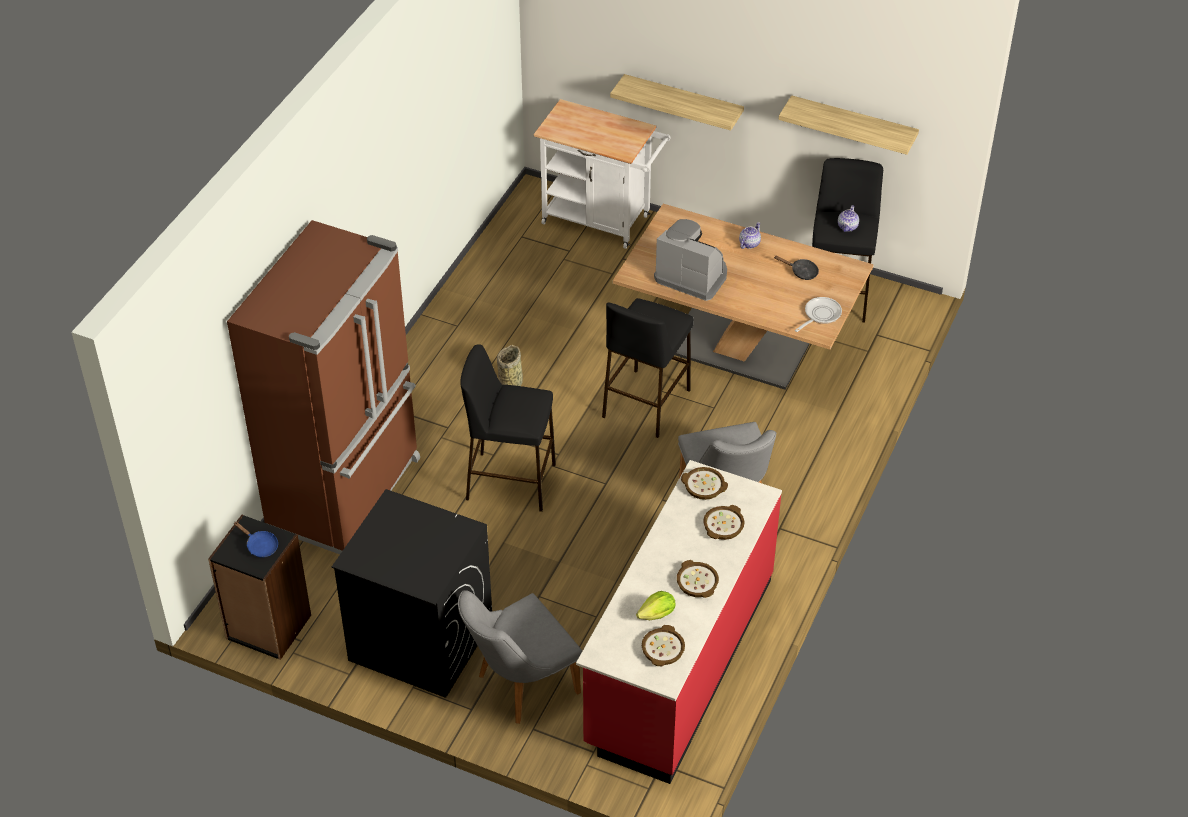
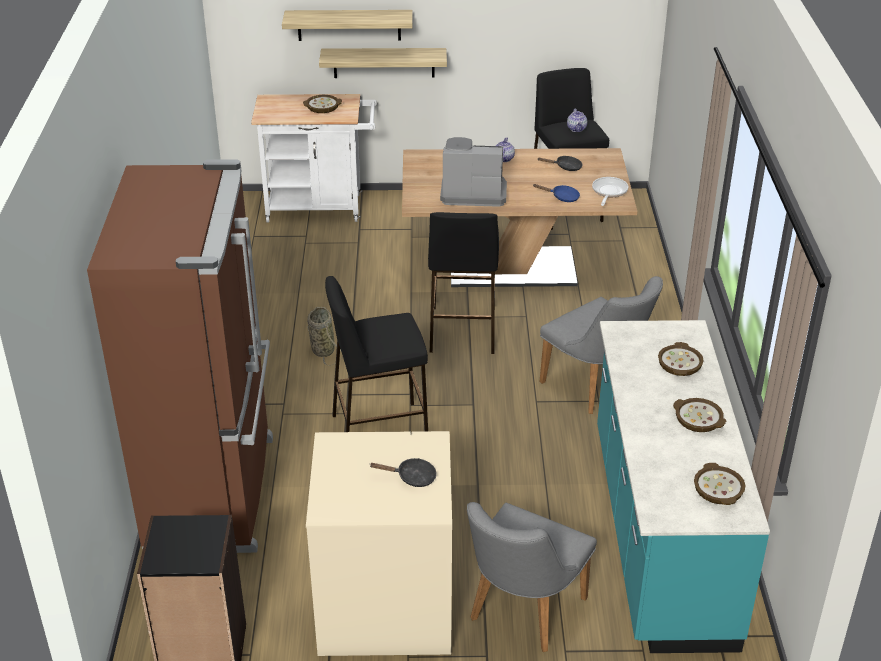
camera: 25 degrees left, 10 degrees down
blue frying pan [234,522,278,558] -> blue frying pan moved to [533,184,580,202]
black washing machine [332,489,492,698] -> beige washing machine [306,431,452,656]
red counter [576,460,782,784] -> turquoise counter [597,320,770,653]
lettuce [636,591,675,620] -> none
bowl [681,467,728,500] -> bowl moved to [303,95,342,113]
shelf [778,95,919,155] -> shelf moved to [282,10,413,41]
none -> black frying pan [369,458,437,487]

